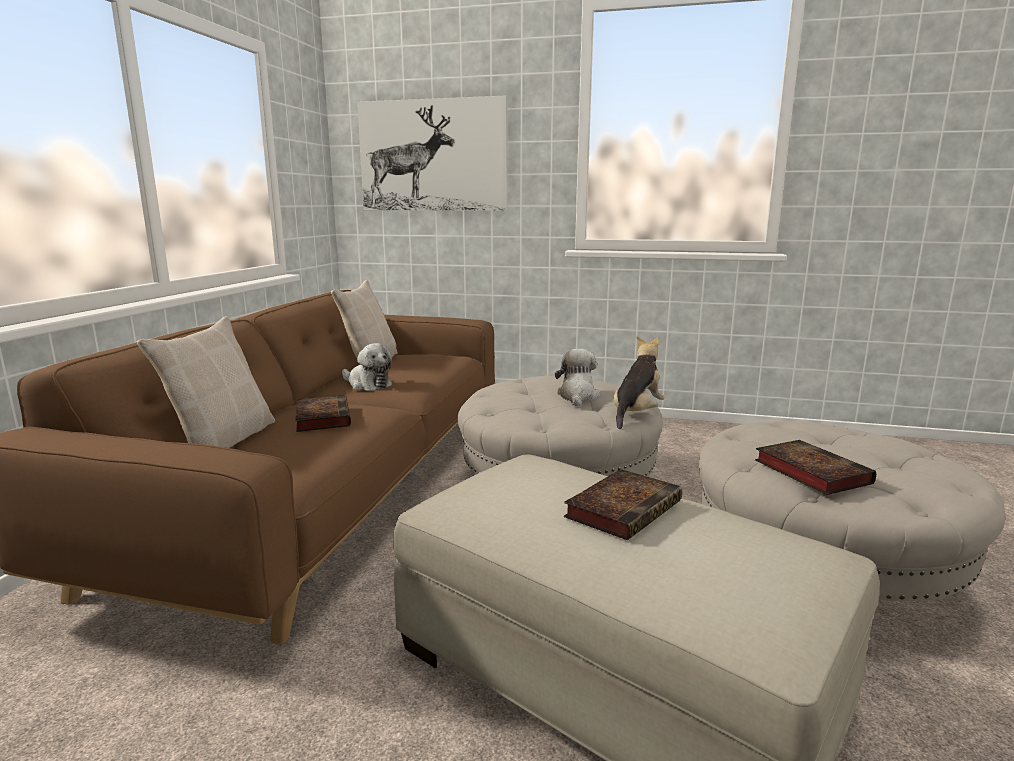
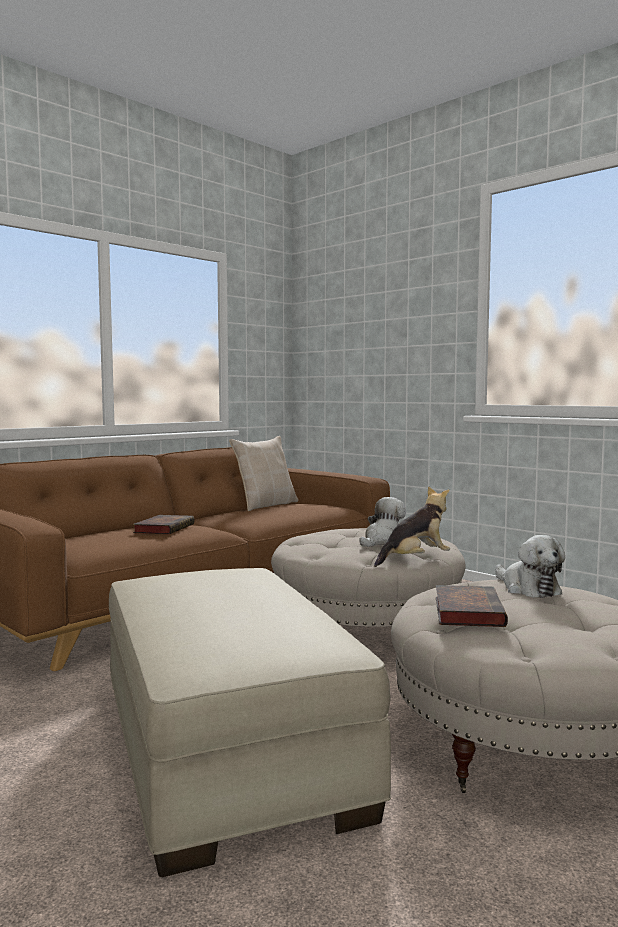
camera: 30 degrees right, 10 degrees down
beige pillow [137,316,275,448] -> none
plush toy [342,343,392,391] -> plush toy moved to [495,535,565,598]
picture [357,96,508,211] -> none
book [564,469,682,540] -> none

